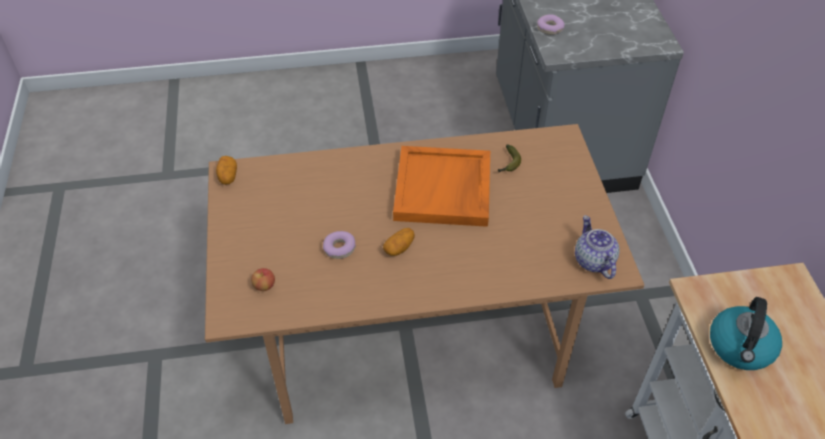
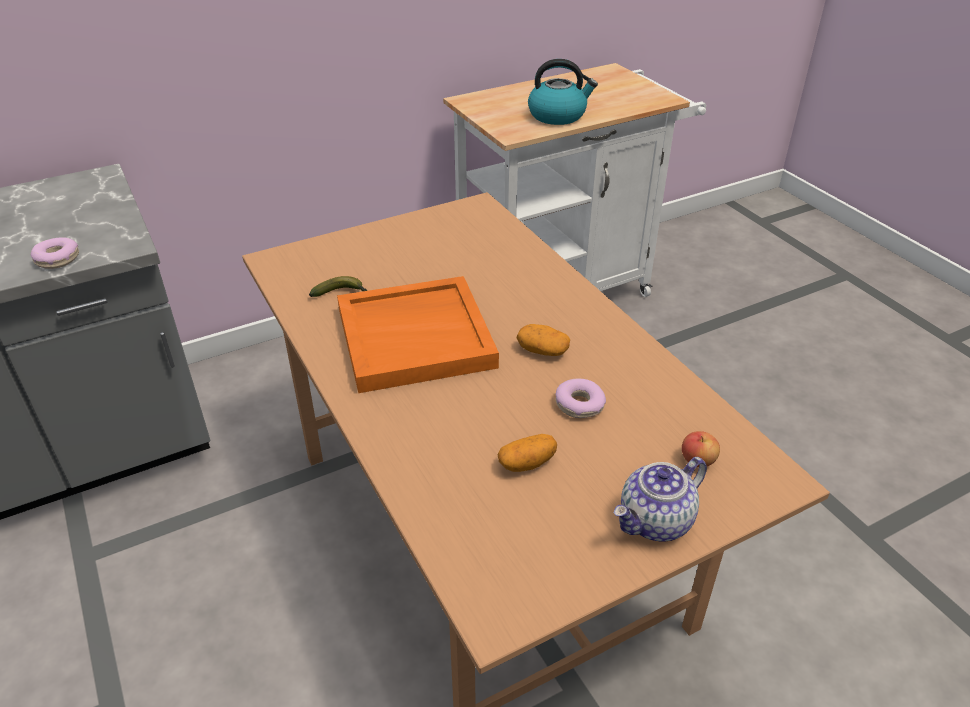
camera: 110 degrees left, 10 degrees down
potato [216,156,237,185] -> potato moved to [498,434,557,472]
teapot [575,215,619,279] -> teapot moved to [614,457,707,541]

